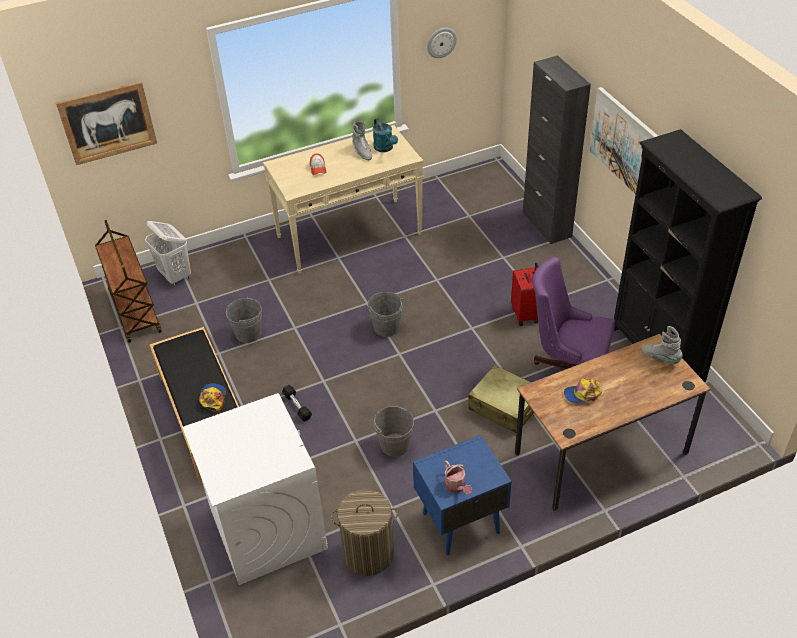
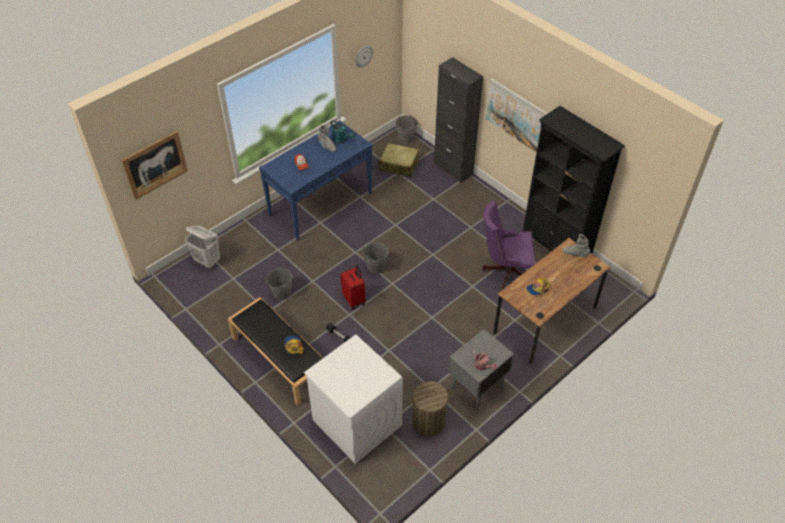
camera: 20 degrees left, 5 degrees up
brown cart [95,220,162,343] -> none
beige console table [263,125,424,274] -> blue console table [259,120,373,241]
grey bucket [374,406,414,457] -> grey bucket moved to [396,115,418,143]
blue nightstand [413,435,512,556] -> grey nightstand [448,329,514,409]
beige suitcase [468,365,535,433] -> beige suitcase moved to [379,143,419,177]
red suitcase [511,263,539,326] -> red suitcase moved to [341,265,365,310]

